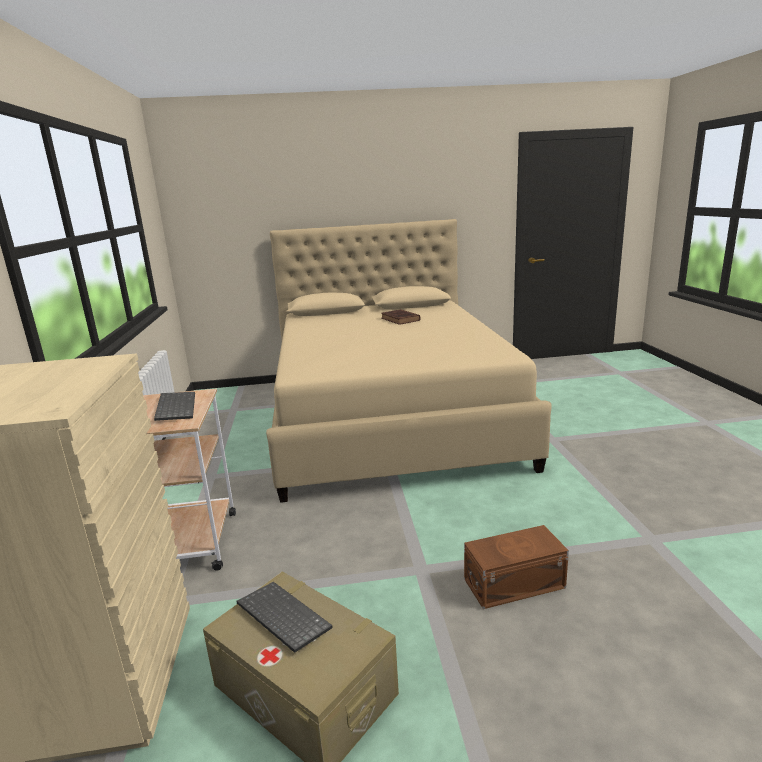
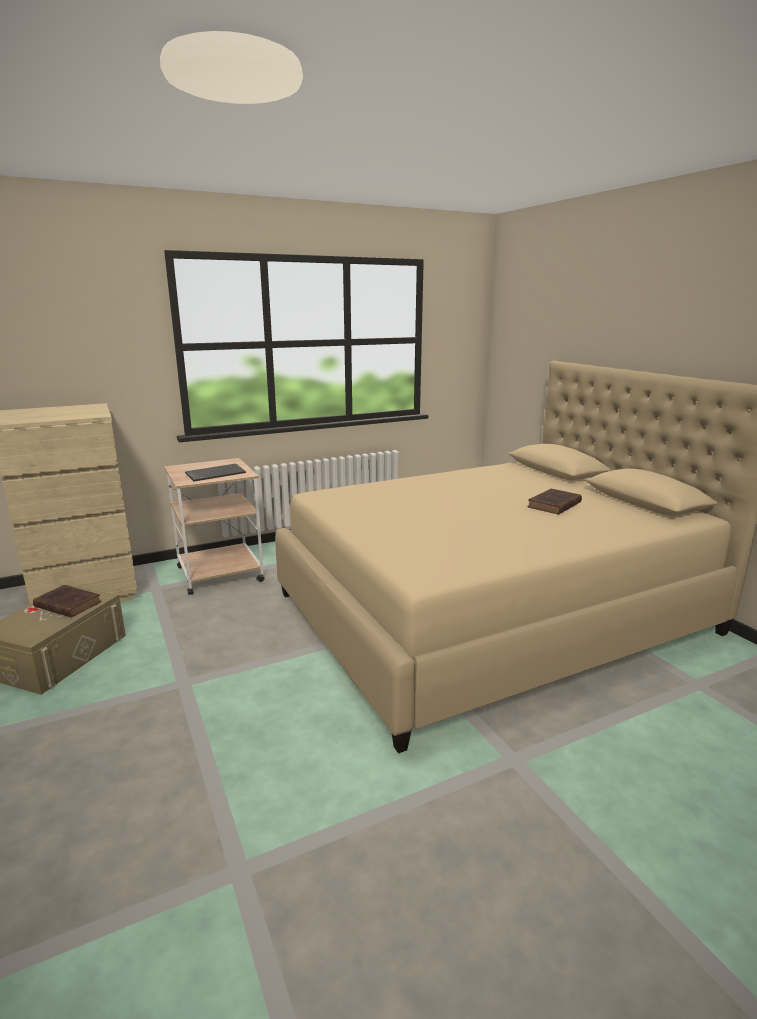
camera: 70 degrees right, 0 degrees up
keyboard [237,582,332,653] -> brown book [33,585,101,618]
brown storage box [464,525,569,609] -> none

